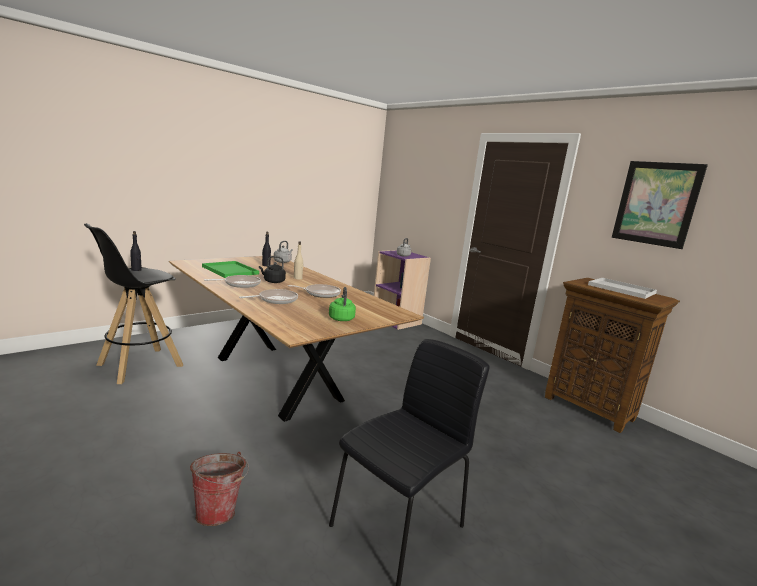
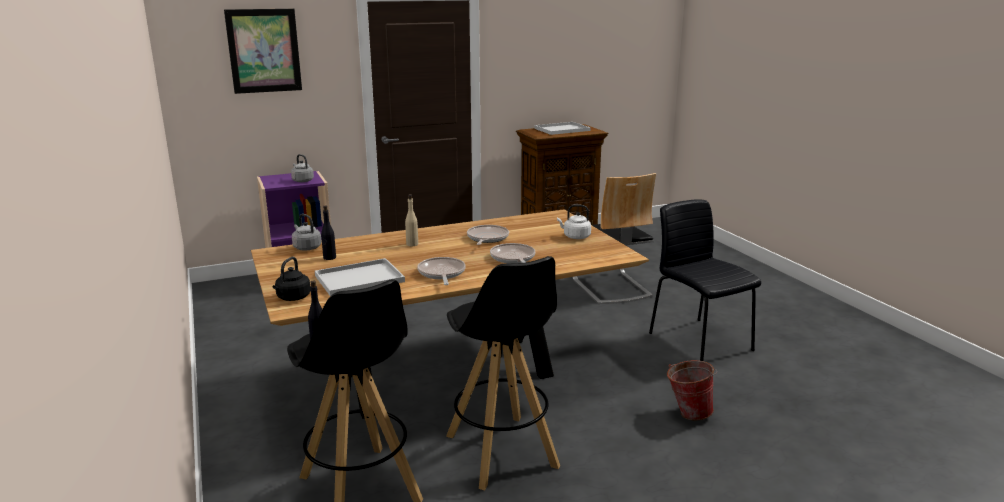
camera: 70 degrees left, 5 degrees up
green tray [202,261,259,278] -> white tray [315,258,405,296]
black kettle [259,256,286,283] -> black kettle moved to [272,257,310,301]
green kettle [329,287,356,321] -> white kettle [557,205,591,239]
picture [612,161,708,249] -> picture moved to [224,9,302,94]
none -> black stool [446,256,560,491]
none -> chair [572,173,656,304]

